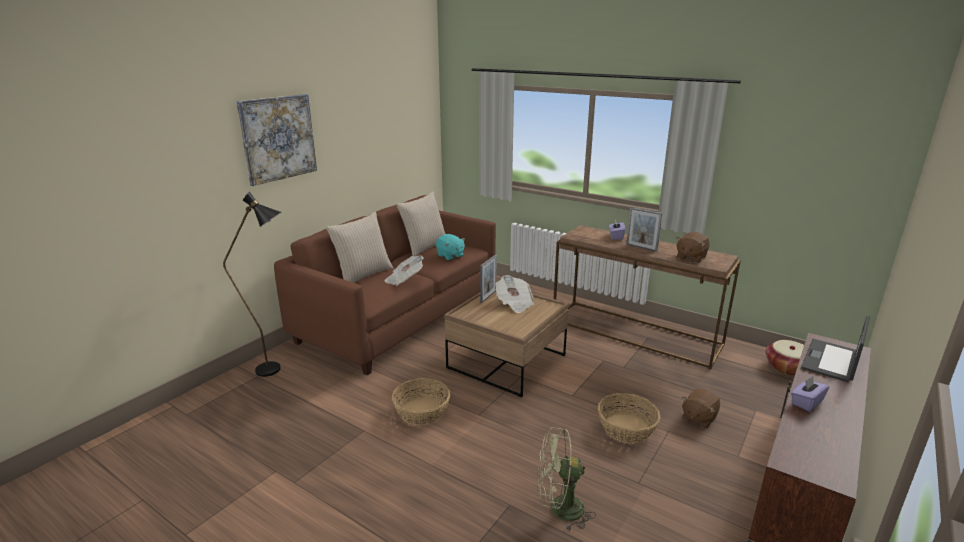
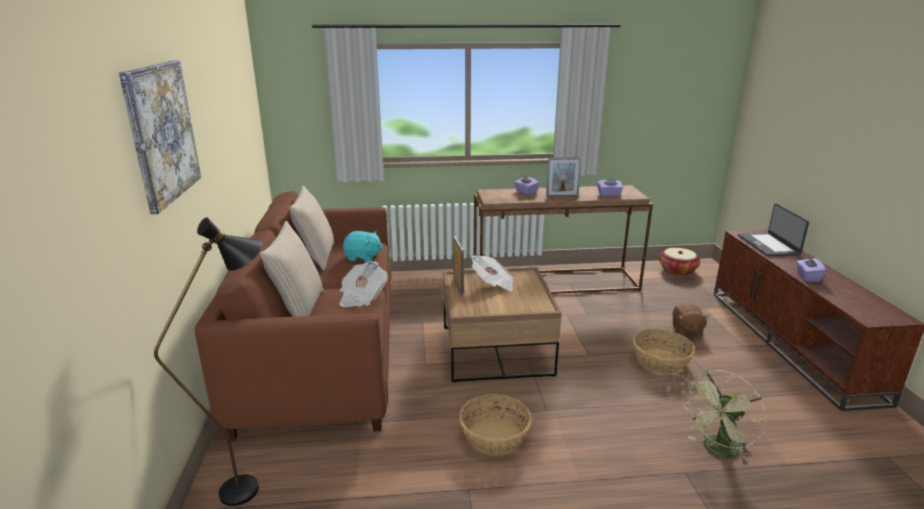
camera: 40 degrees left, 0 degrees up
brown plush toy [676,232,710,263] -> purple tissue box [597,178,623,196]

